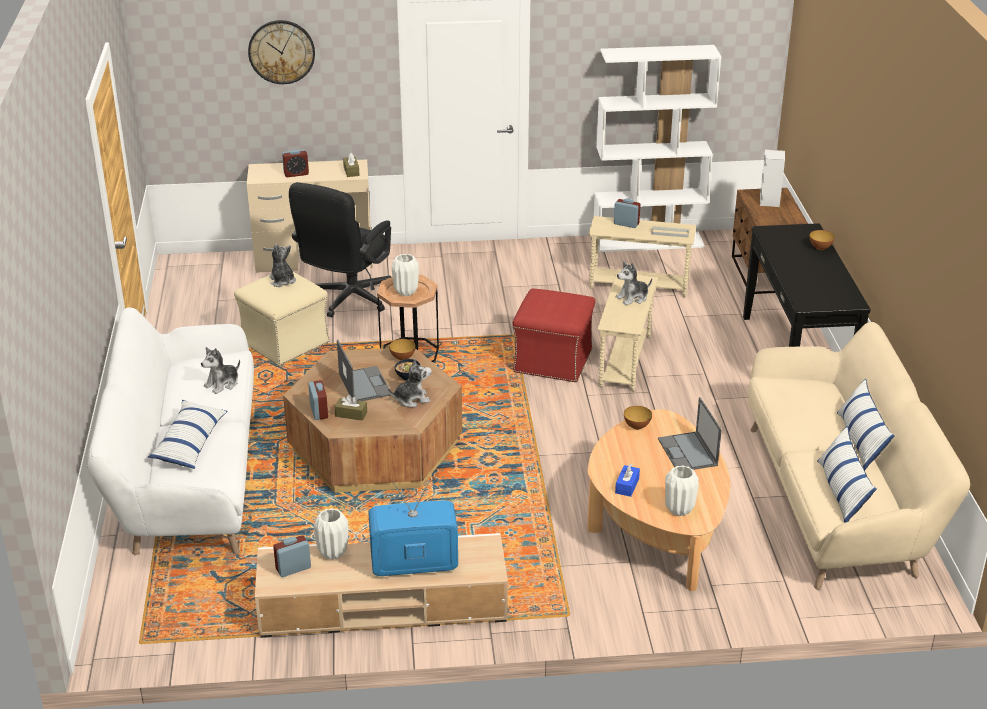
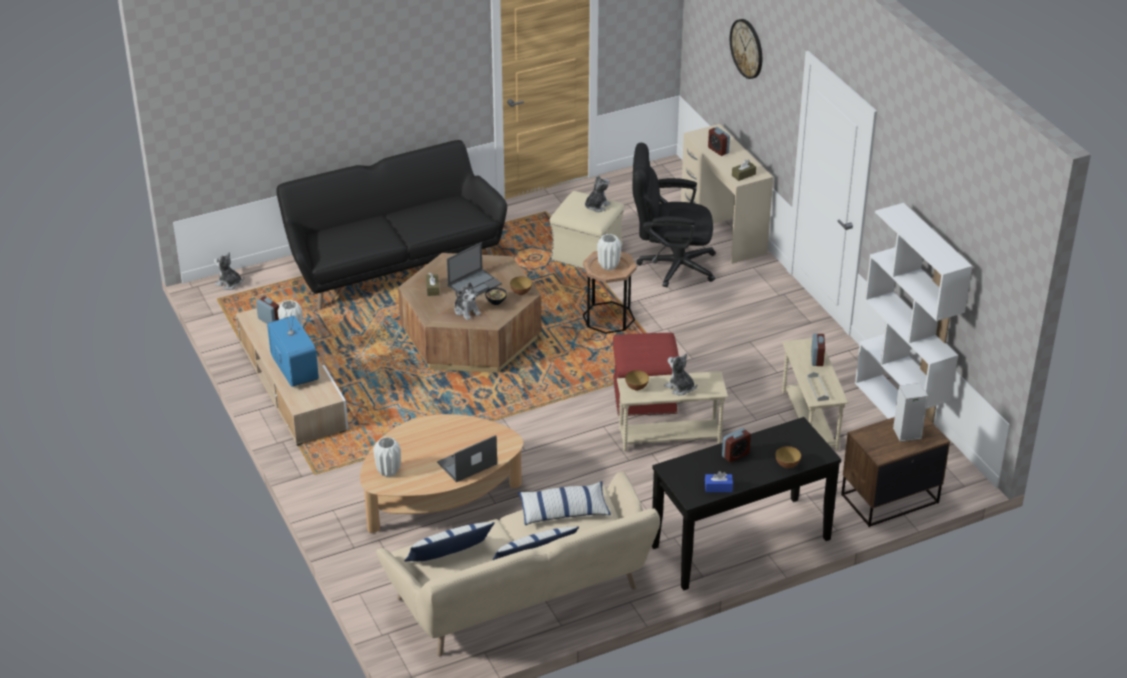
camera: 70 degrees right, 5 degrees up
white sofa [87,308,254,555] -> black sofa [276,140,507,310]
pillow [148,400,228,469] -> pillow moved to [518,481,611,525]
plush toy [201,347,240,394] -> plush toy moved to [214,253,244,290]
alarm clock [308,380,328,420] -> alarm clock moved to [722,428,751,462]
blue tissue box [615,464,640,497] -> blue tissue box moved to [705,471,733,492]
bowl [624,406,652,430] -> bowl moved to [625,370,649,391]

